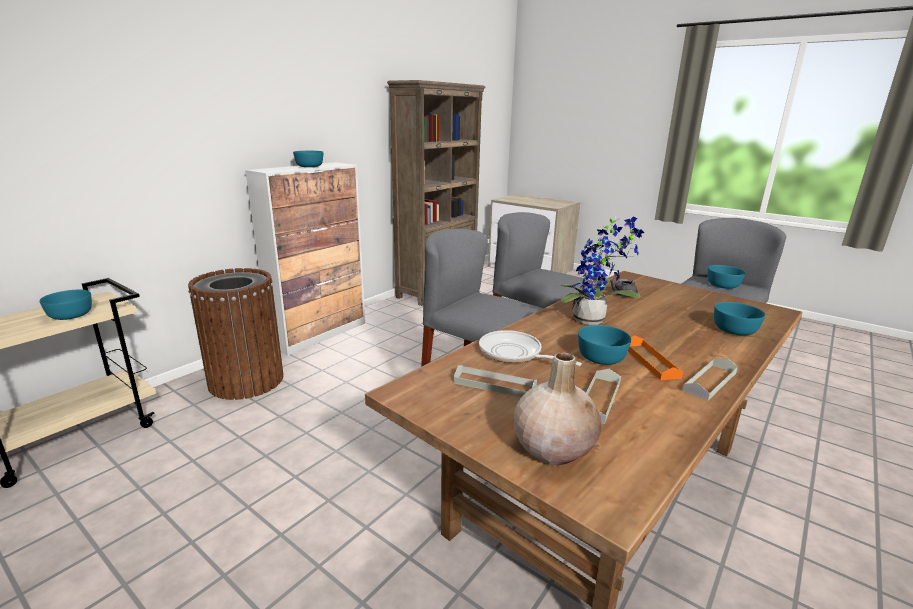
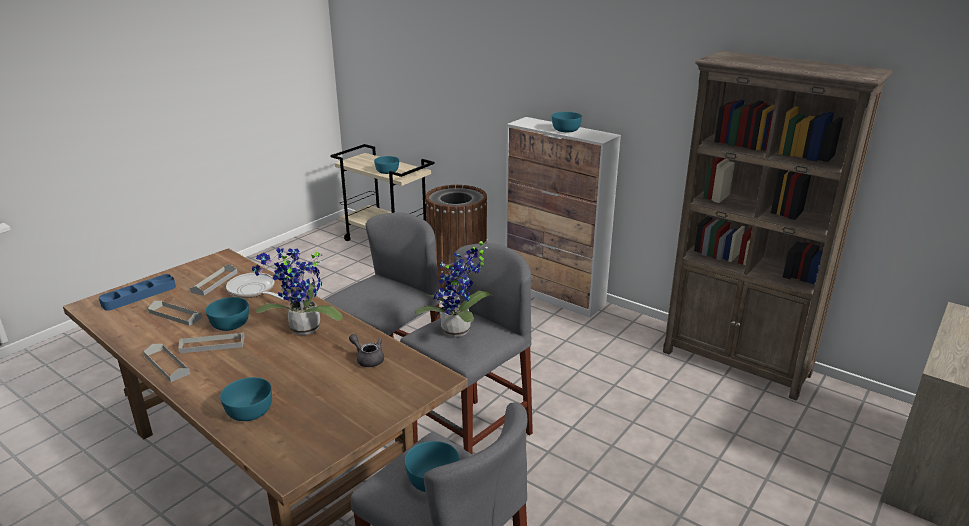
camera: 90 degrees right, 5 degrees up
frying pan [479,330,582,366] -> frying pan turned 90 degrees counterclockwise [226,273,283,300]
beige vase [514,352,602,465] -> blue tray [99,274,176,311]
orange tray [628,335,683,380] -> grey tray [179,332,245,353]
none -> potted plant [415,239,492,337]

